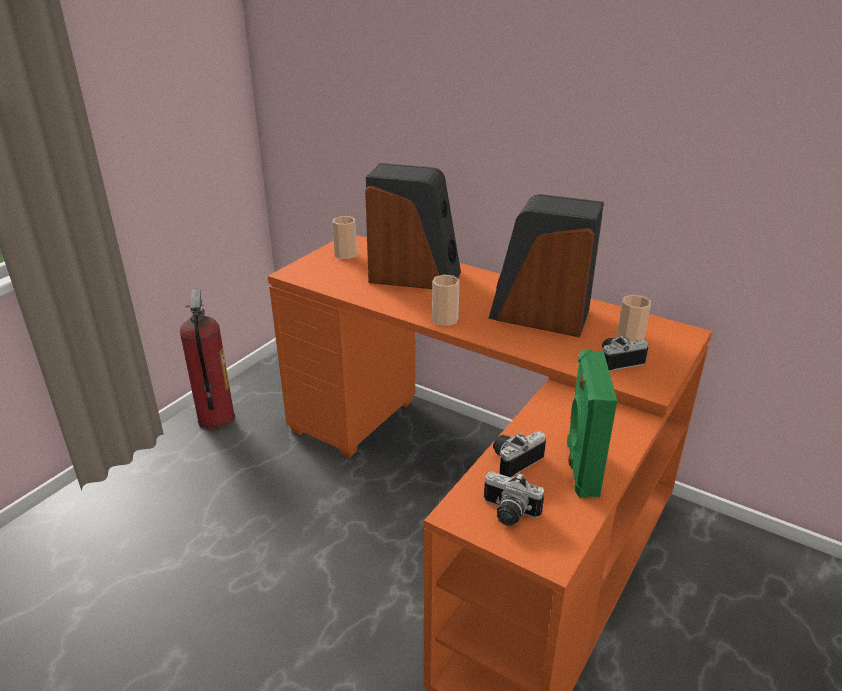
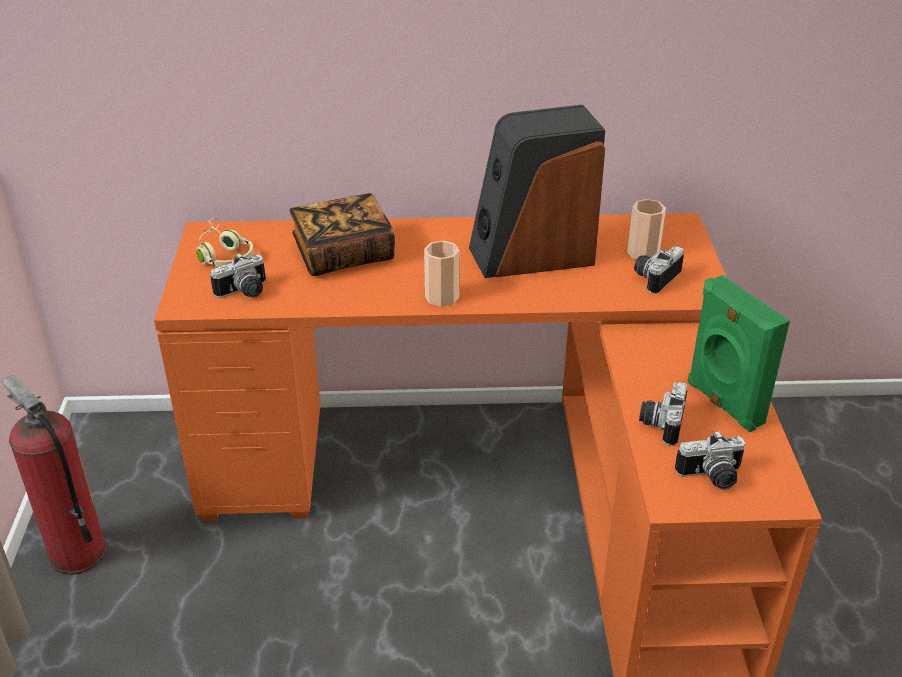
camera: 35 degrees left, 5 degrees up
cup [332,216,357,260] -> beige headphones [196,217,254,267]
speaker [365,163,461,289] -> book [289,193,395,276]
none -> camera [211,253,266,298]

